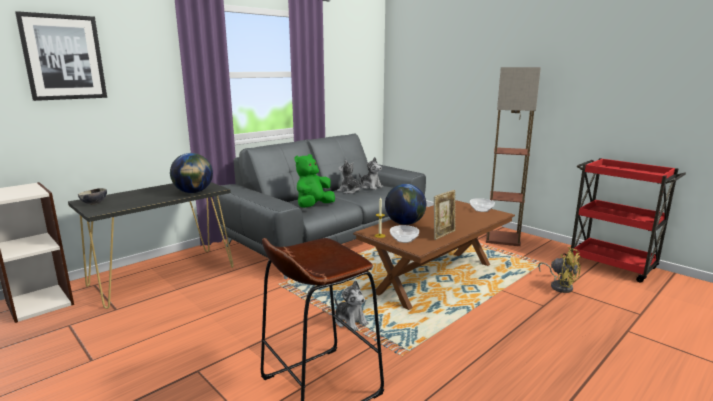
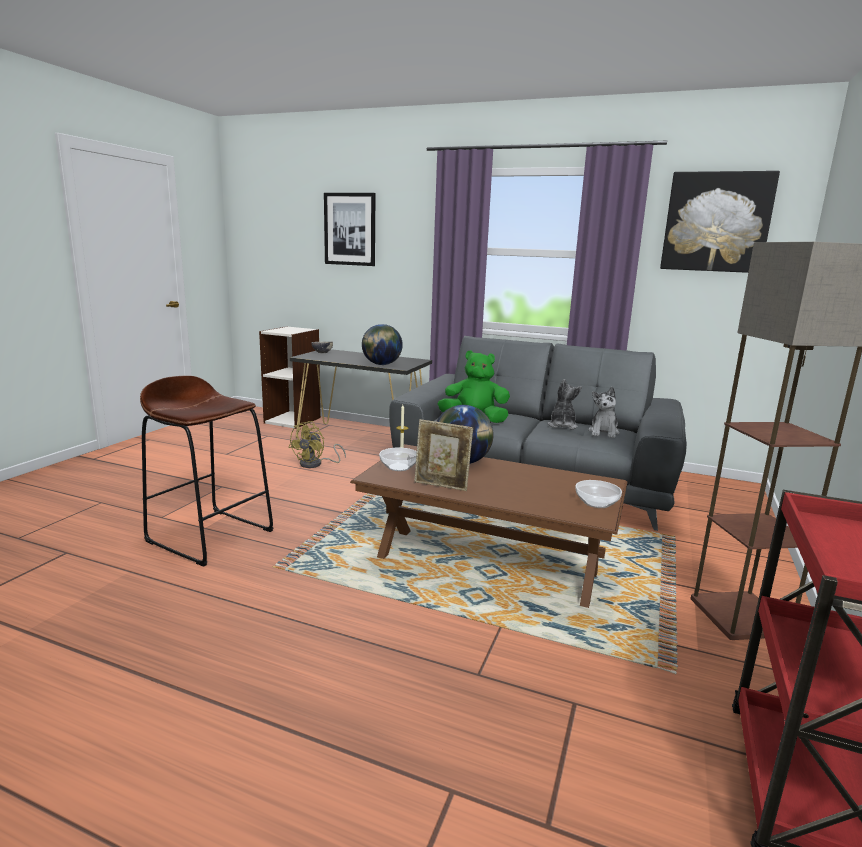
camera: 65 degrees right, 0 degrees up
plush toy [334,280,369,331] -> none
yellow fan [538,247,582,293] -> yellow fan moved to [288,421,346,468]
none -> picture [660,171,780,273]

